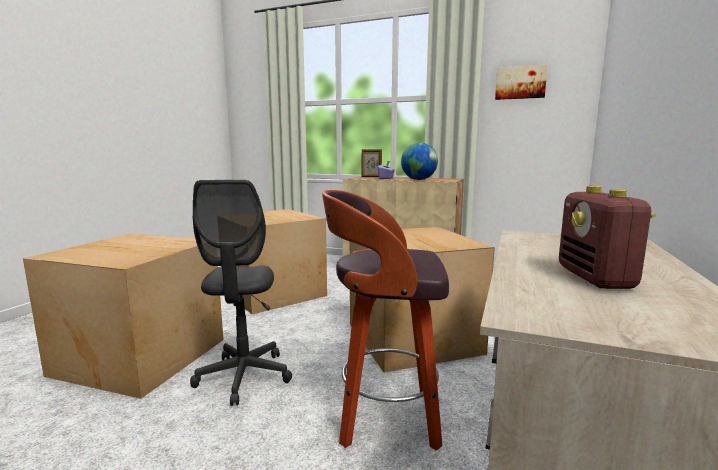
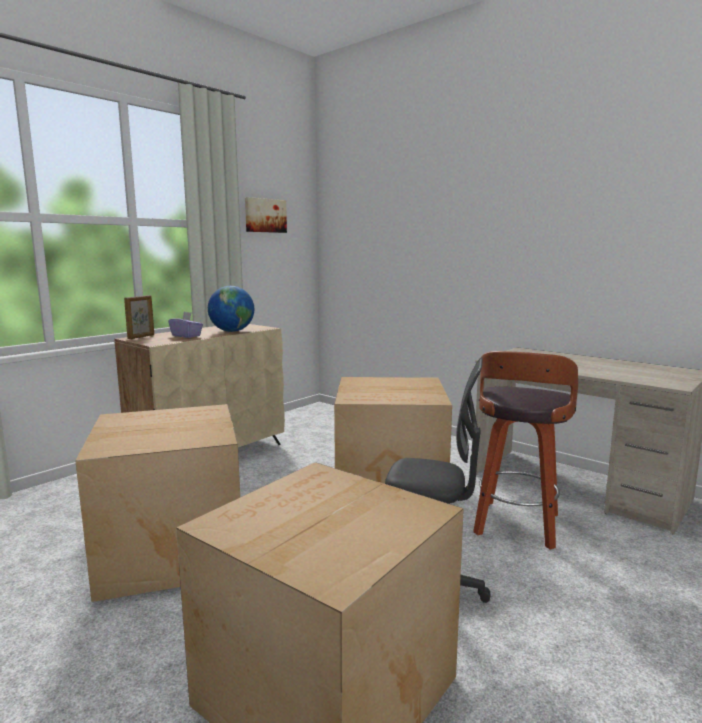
camera: 70 degrees left, 0 degrees up
radio [559,186,656,289] -> none

